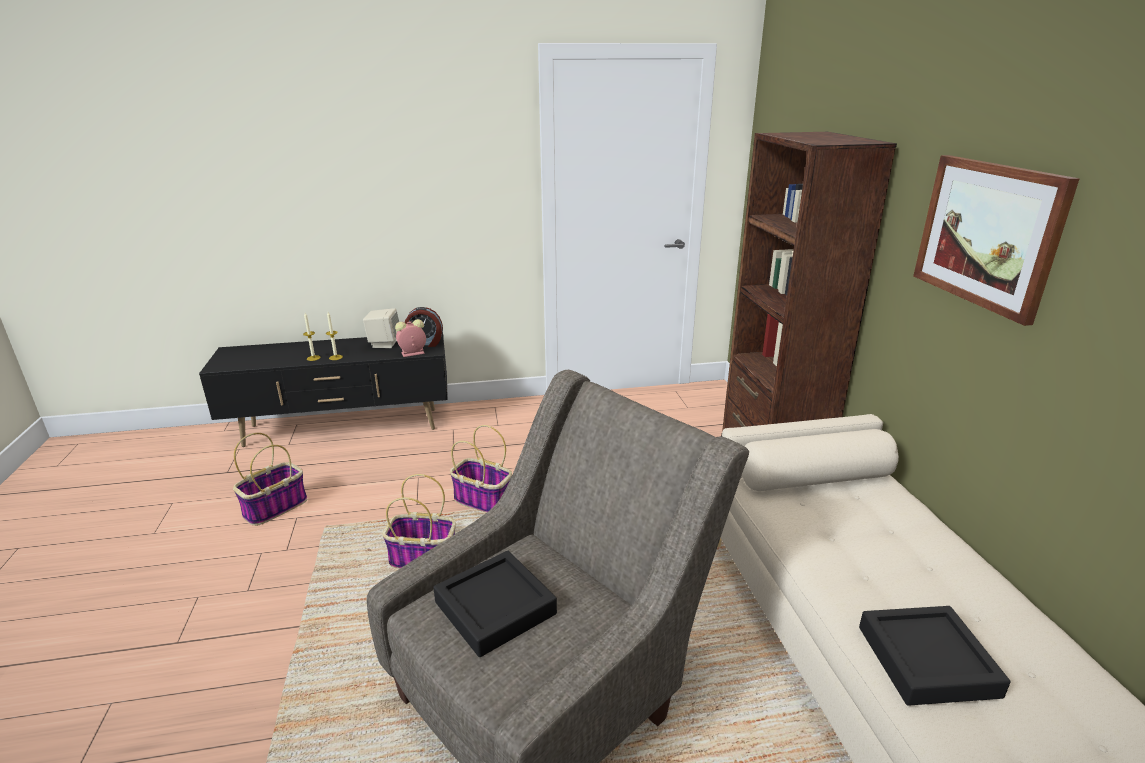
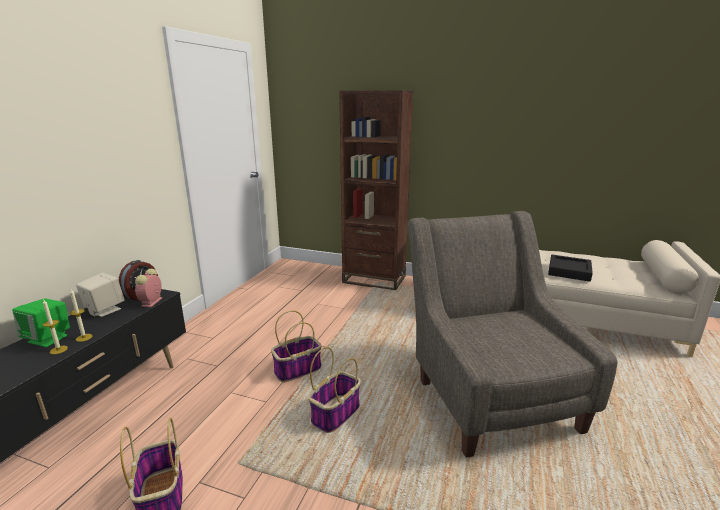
camera: 60 degrees left, 5 degrees down
black tray [433,551,557,657] -> none
picture [913,155,1080,326] -> none
none -> green speaker [12,298,70,347]

